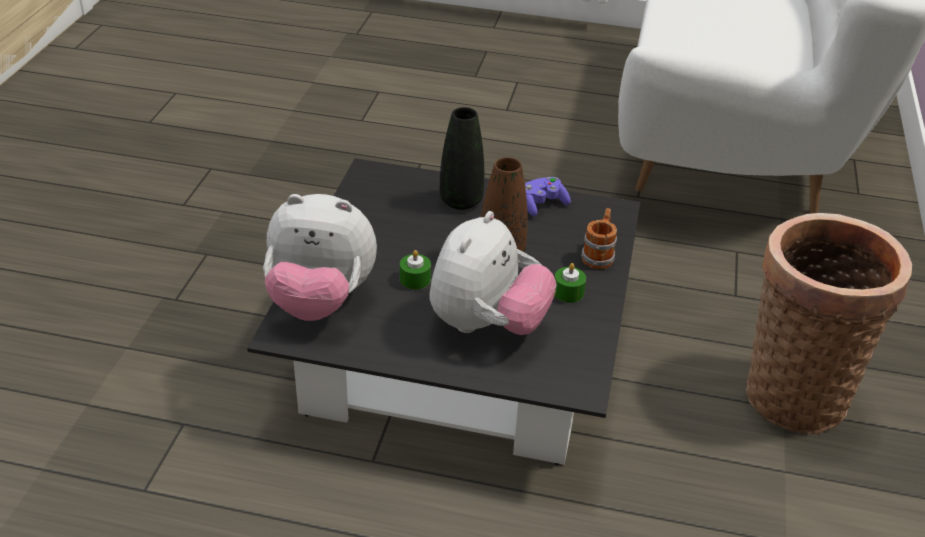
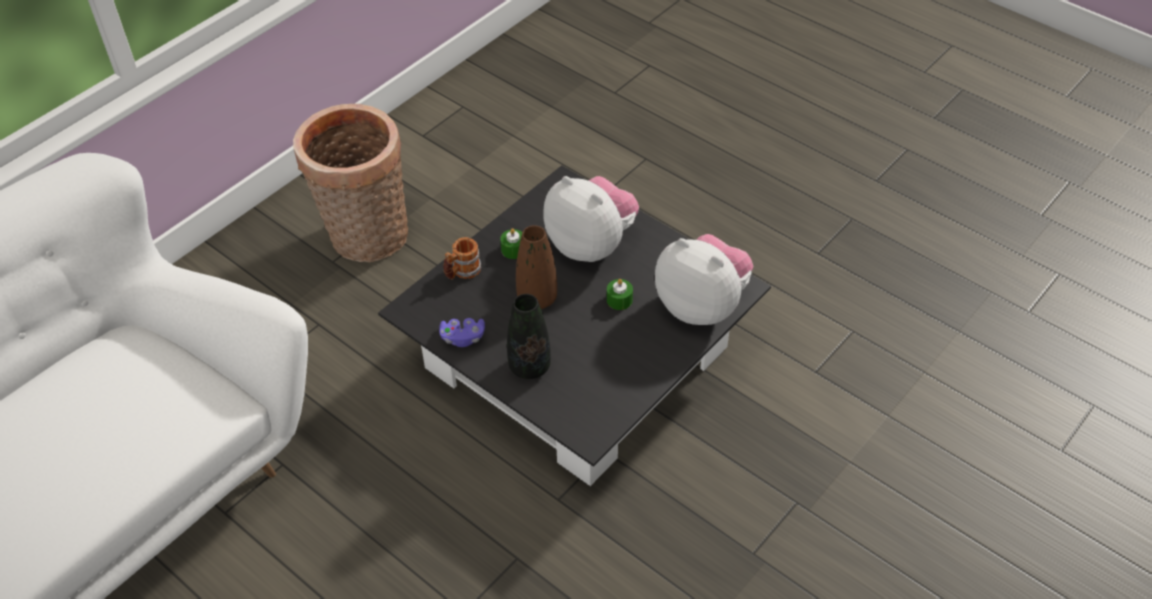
camera: 150 degrees left, 10 degrees up
plush toy [429,211,556,335] -> plush toy turned 75 degrees clockwise [543,176,639,262]

